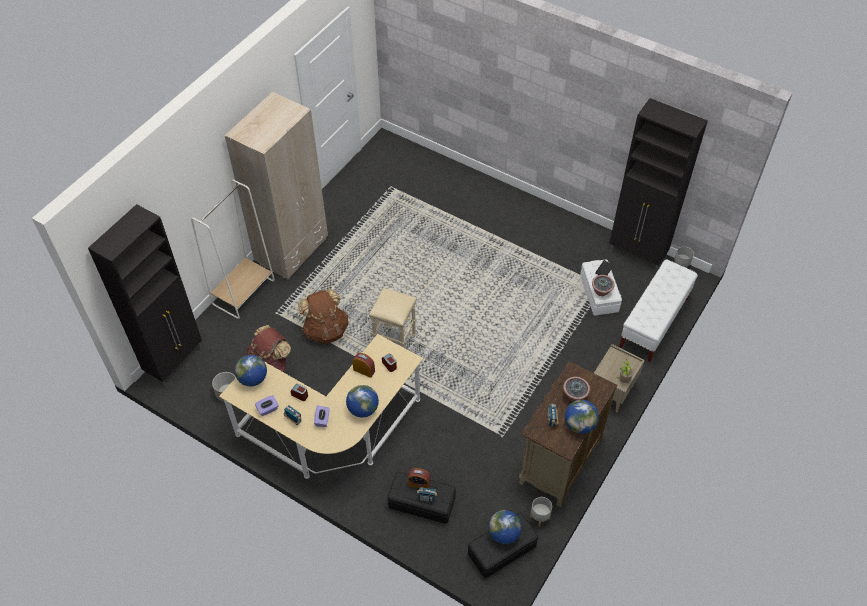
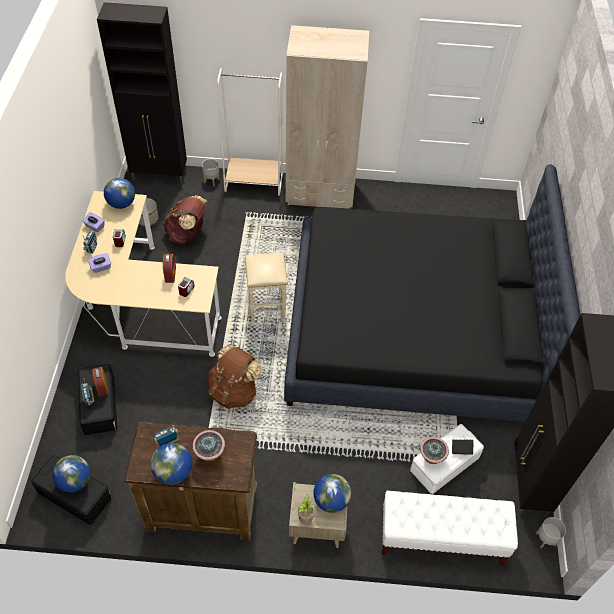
camera: 60 degrees right, 0 degrees up
brown backpack [298,289,349,344] -> brown backpack moved to [208,344,262,409]
globe [346,385,379,418] -> globe moved to [314,474,351,513]
grey planter [530,497,552,527] -> grey planter moved to [202,159,220,186]
none -> black bed [284,164,580,422]

